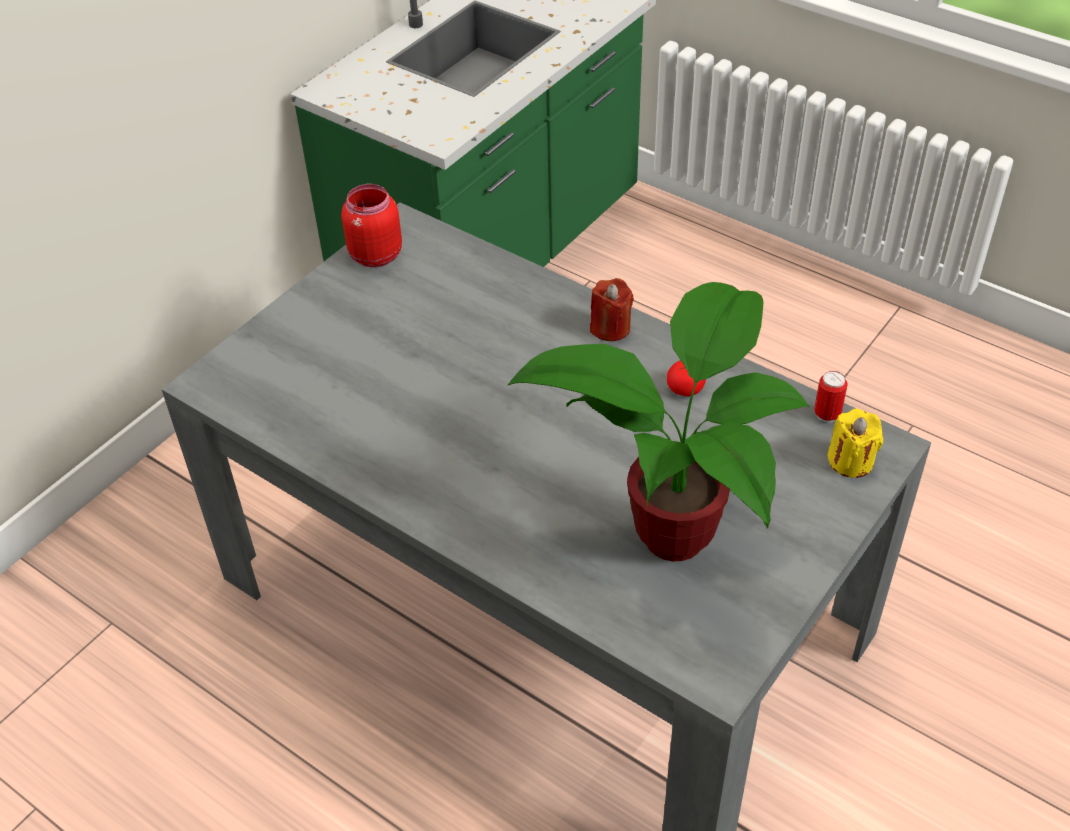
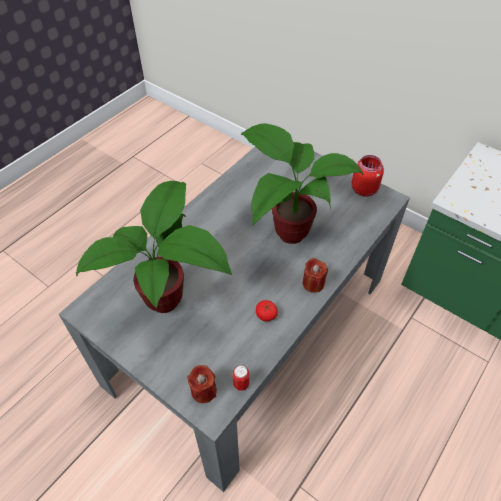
camera: 90 degrees right, 5 degrees up
yellow candle [827,408,883,478] -> red candle [187,365,217,403]
none -> potted plant [241,123,363,244]

